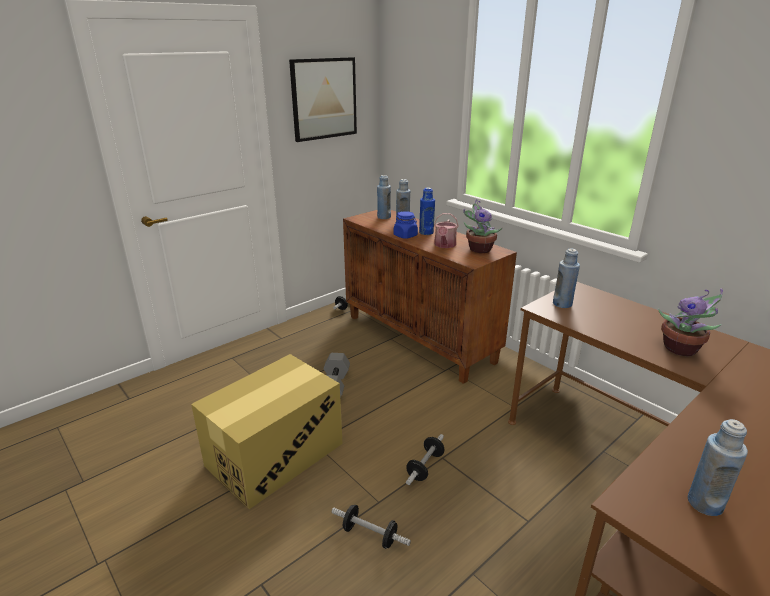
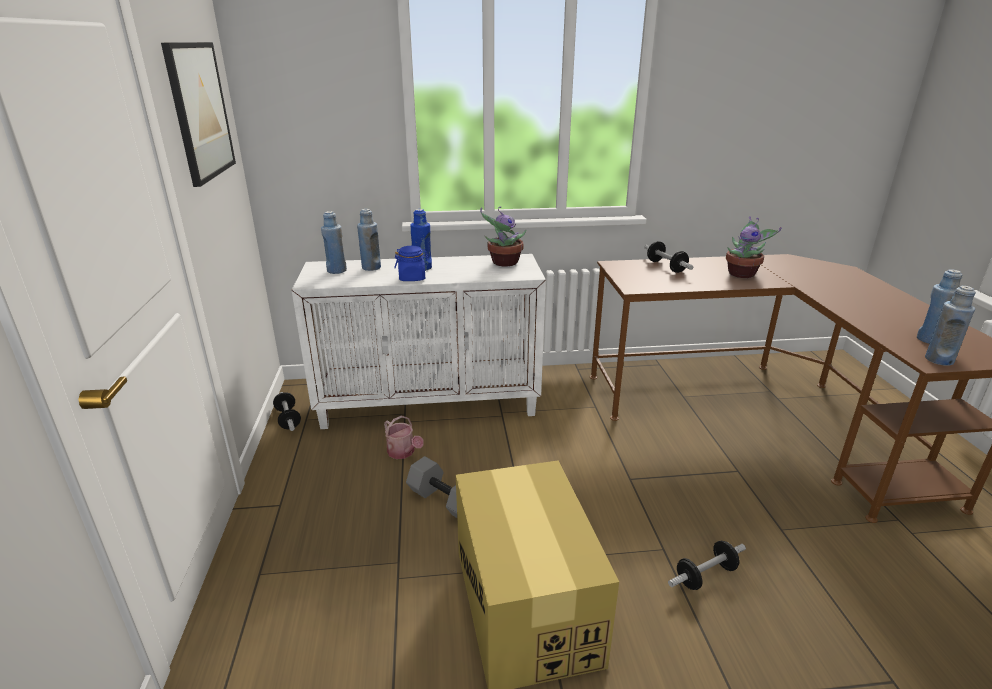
camera: 55 degrees left, 0 degrees up
brown cabinet [343,210,517,384] -> white cabinet [291,254,546,429]
dumbbell [406,434,444,485] -> dumbbell moved to [644,241,693,273]
watering can [434,213,459,248] -> watering can moved to [384,415,424,459]
blue bottle [553,248,580,308] -> blue bottle moved to [925,286,976,366]

